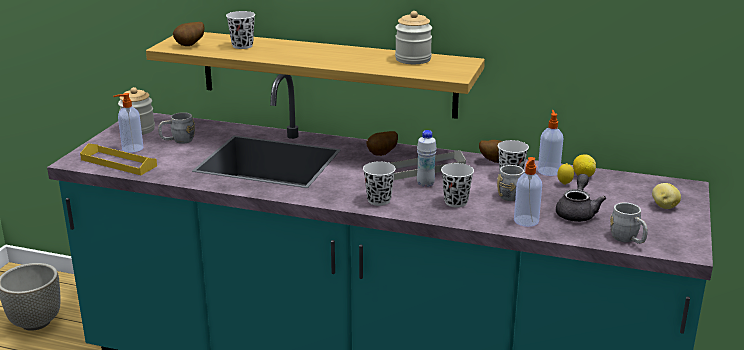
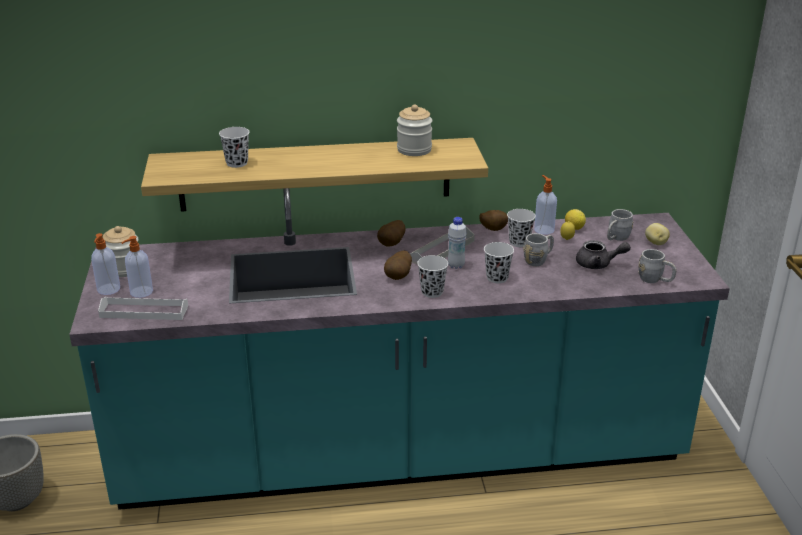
camera: 25 degrees left, 5 degrees up
yellow tray [80,144,157,175] -> white tray [98,297,188,320]
grey mug [158,112,195,144] -> grey mug moved to [607,209,633,241]
potato [173,22,204,46] -> potato moved to [384,250,412,280]
soap dispenser [514,157,542,227] -> soap dispenser moved to [91,233,120,295]
grey teapot [556,174,606,222] -> grey teapot turned 105 degrees clockwise [576,240,631,269]

